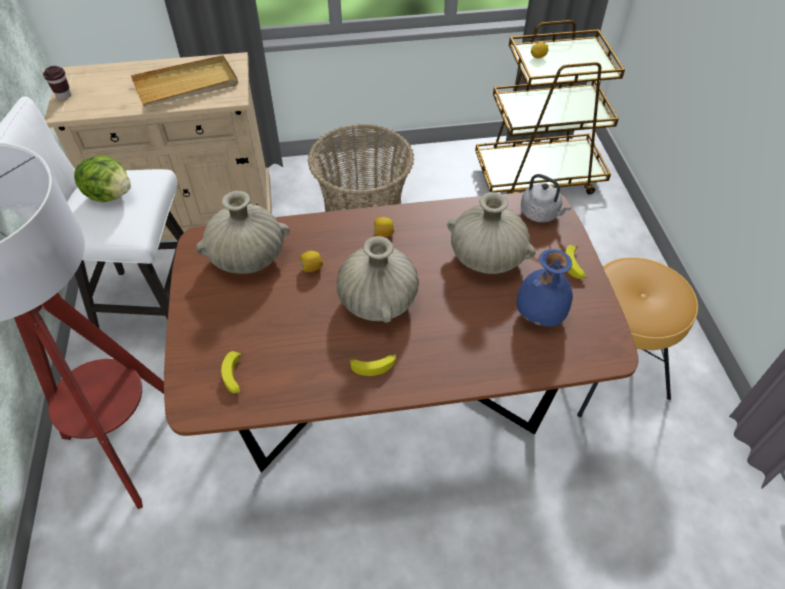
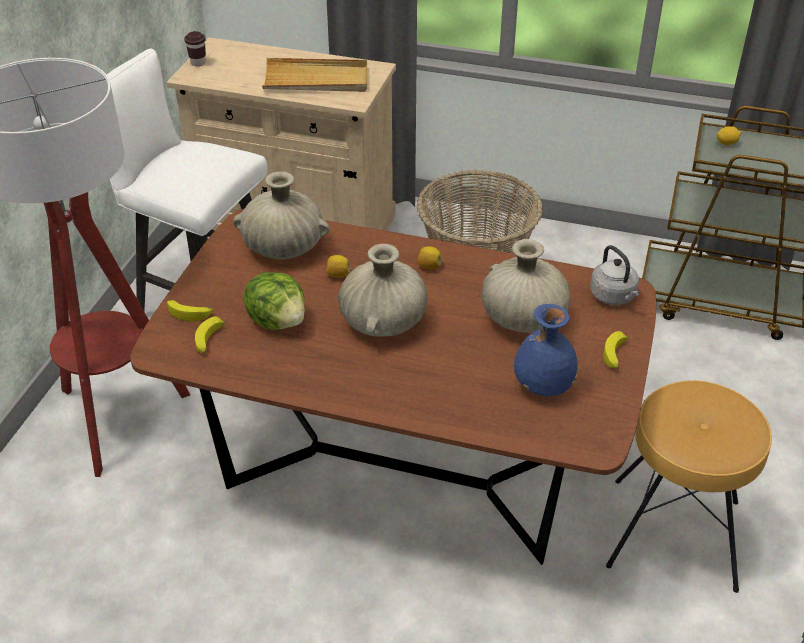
camera: 25 degrees right, 10 degrees down
lettuce [74,155,131,202] -> lettuce moved to [244,272,305,330]
banana [349,354,396,376] -> banana moved to [167,299,213,322]

